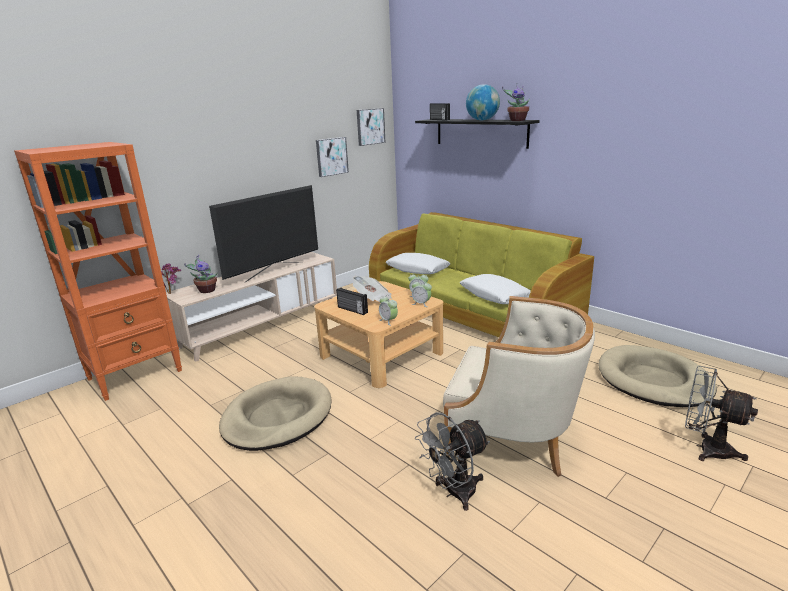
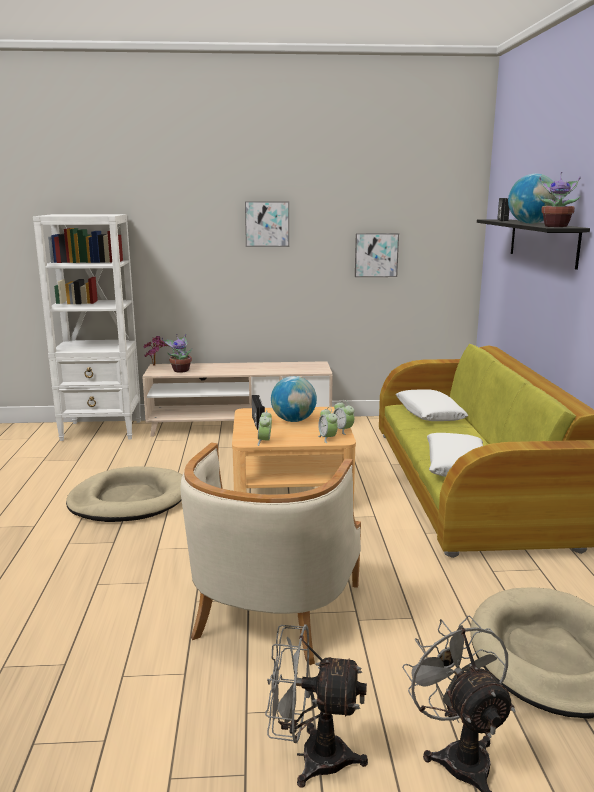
camera: 40 degrees right, 5 degrees down
orange bookcase [14,142,182,401] -> white bookcase [33,214,141,441]
television [209,185,318,282] -> none
newspaper [353,276,392,302] -> globe [271,376,317,422]
picture [357,108,386,146] -> picture moved to [245,201,289,247]
grey fan [415,412,490,511] -> grey fan moved to [265,624,368,788]
beige armchair [443,296,595,477] -> beige armchair turned 45 degrees clockwise [180,442,361,665]

